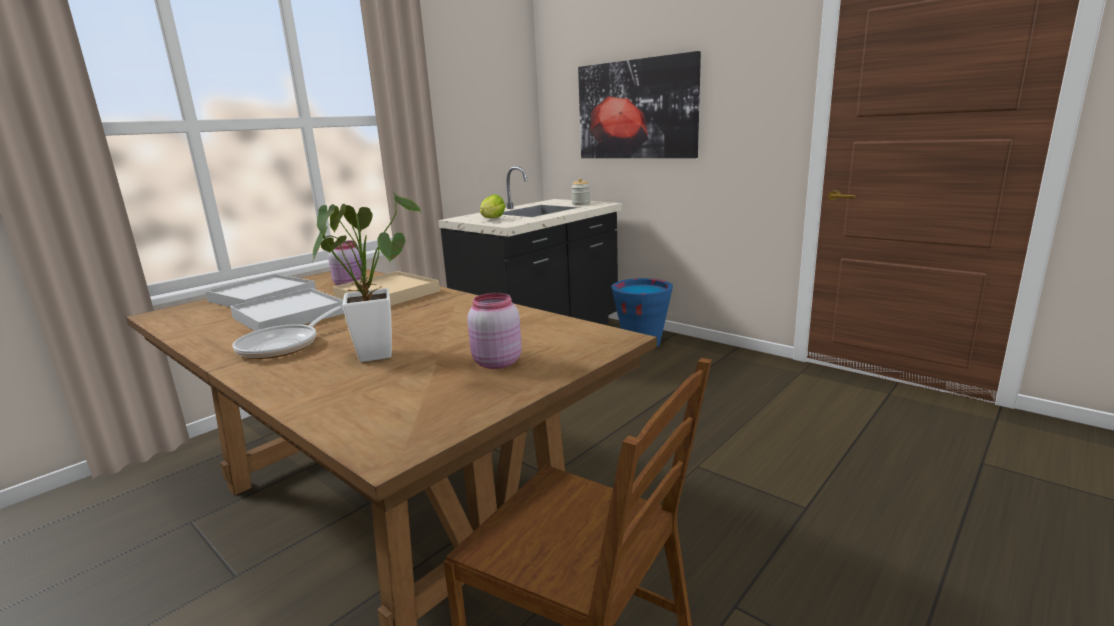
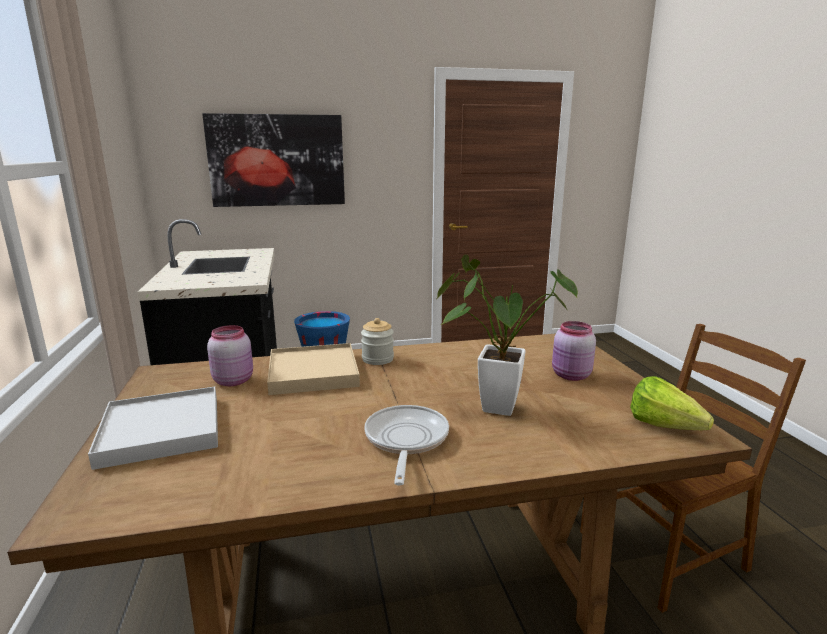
camera: 55 degrees left, 0 degrees up
white tray [230,288,344,331] -> none
frying pan [232,304,343,359] -> frying pan turned 150 degrees counterclockwise [364,405,449,485]
lettuce [480,194,506,218] -> lettuce moved to [630,376,714,430]
jar [571,178,590,205] -> jar moved to [361,318,394,365]

